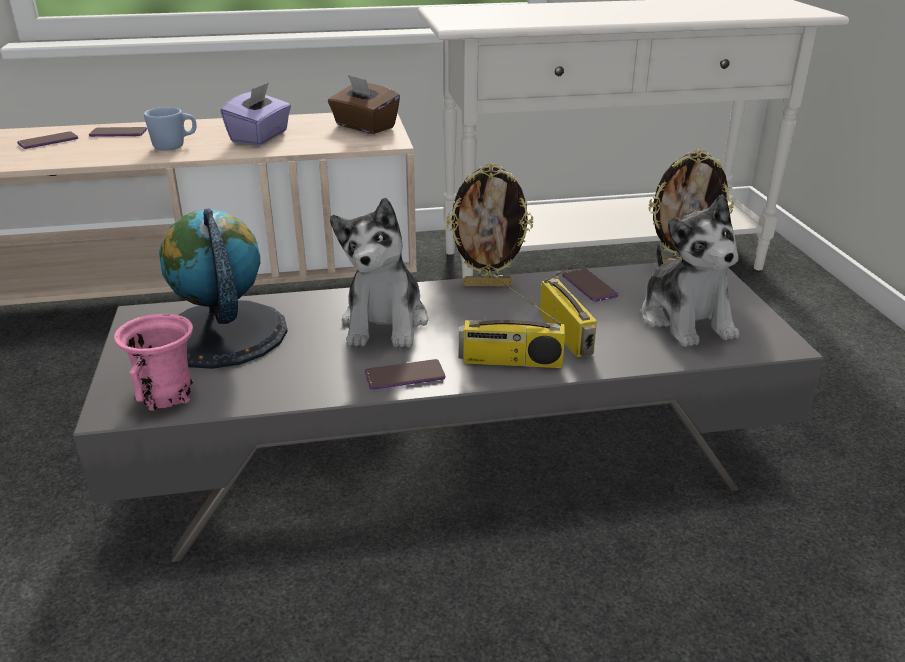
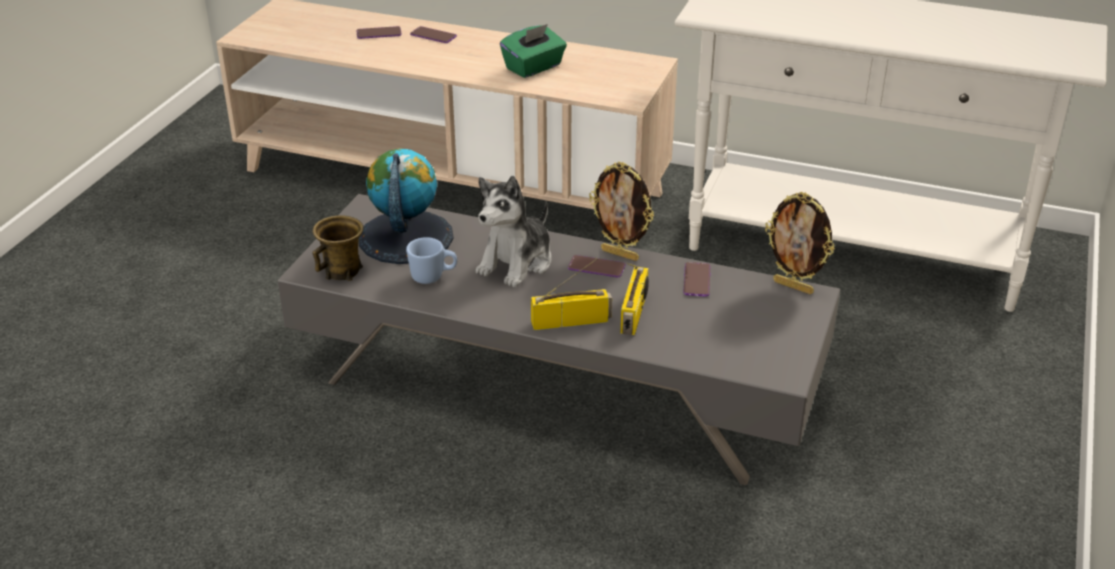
camera: 30 degrees right, 5 degrees up
pink mug [114,314,193,411] -> brown mug [312,215,363,281]
blue mug [144,107,197,151] -> blue mug moved to [406,237,457,284]
purple tissue box [221,82,291,146] -> green tissue box [500,24,567,78]
brown tissue box [328,75,400,134] -> none
phone [365,359,446,390] -> phone moved to [568,255,626,278]
radio [459,267,565,368] -> radio turned 135 degrees clockwise [531,258,612,330]
plush toy [641,194,740,347] -> none

